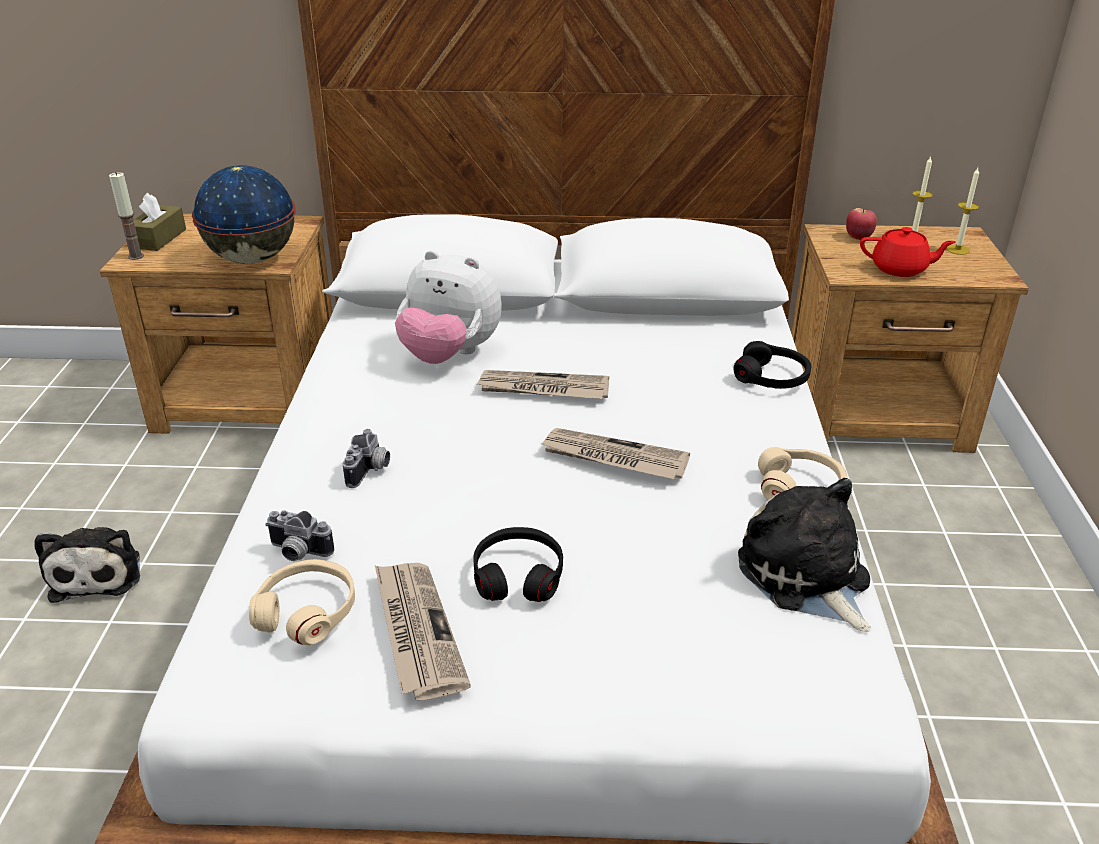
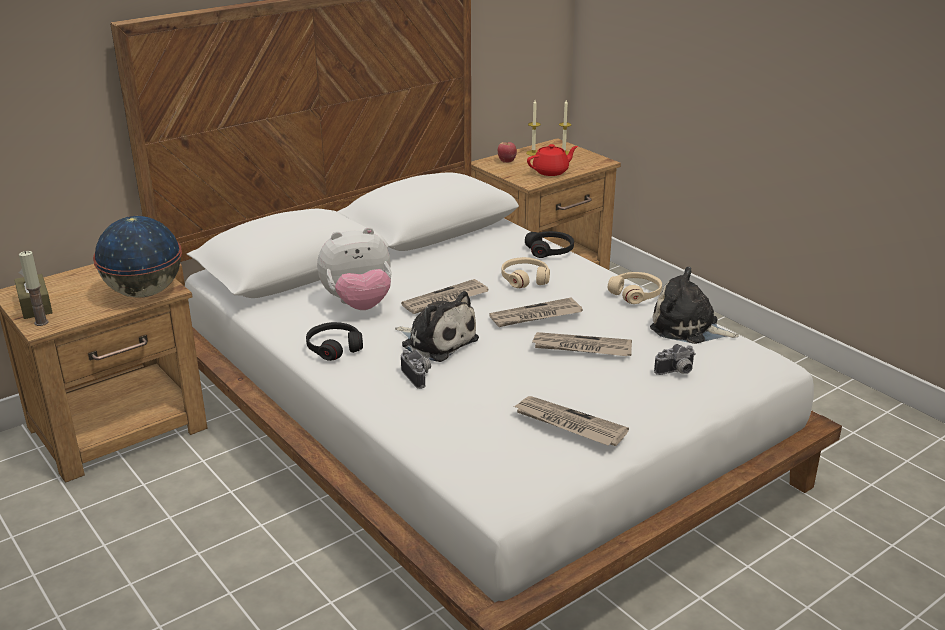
camera: 40 degrees left, 5 degrees down
plush toy [35,527,140,603] -> plush toy moved to [395,291,479,362]
beige headphones [249,559,355,645] -> beige headphones moved to [501,257,550,288]
camera [265,511,334,561] -> camera moved to [654,344,696,375]
black headphones [474,527,563,602] -> black headphones moved to [306,322,363,361]
none -> newspaper [532,332,632,356]

